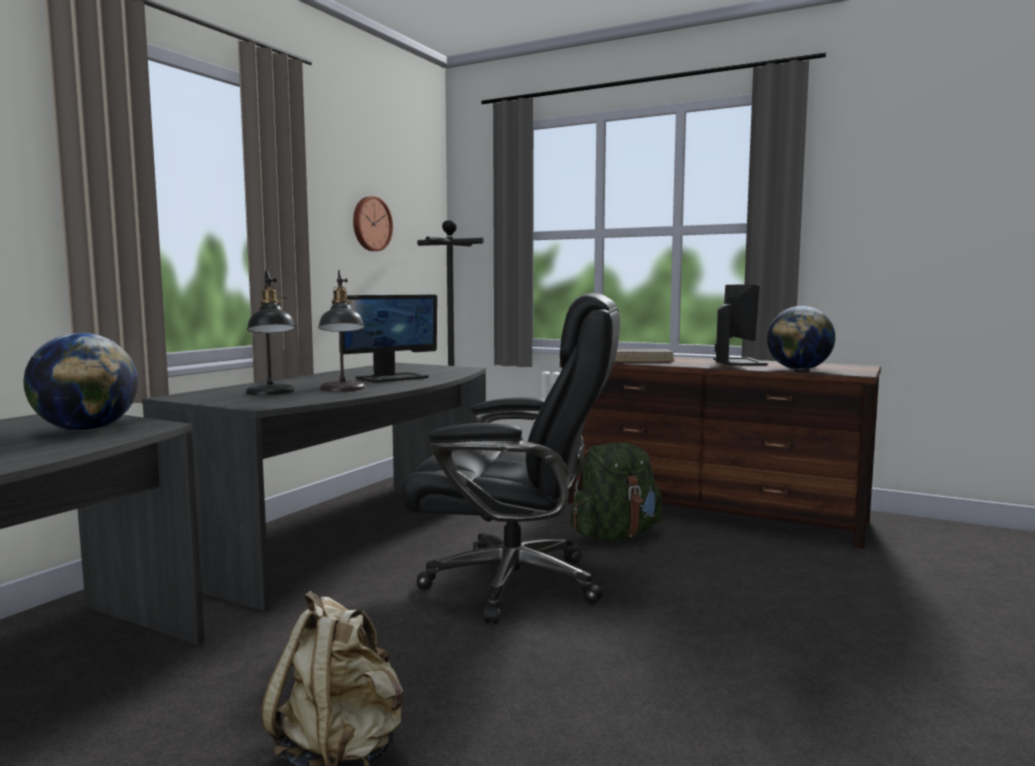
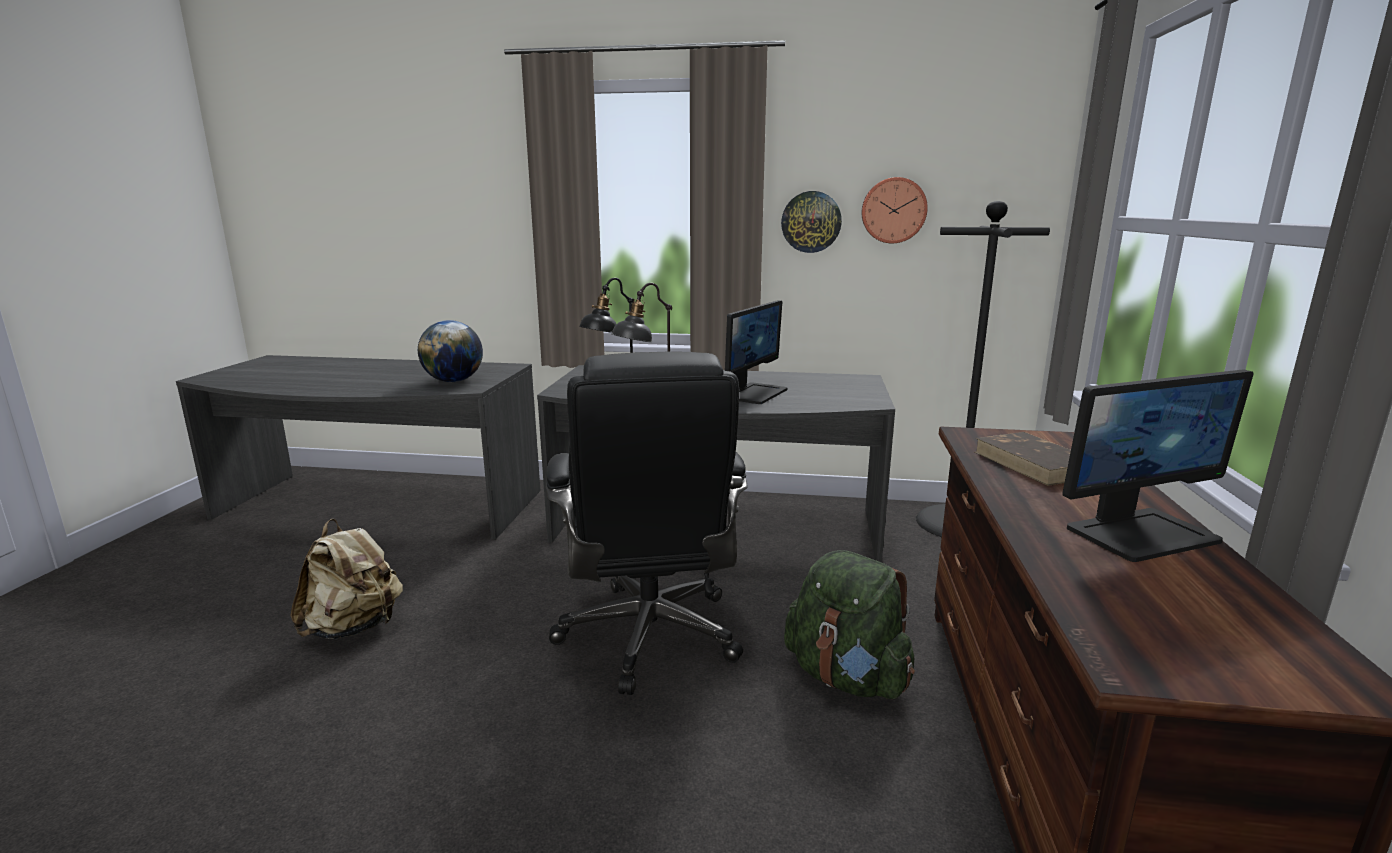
camera: 70 degrees right, 10 degrees up
monitor [339,295,437,383] -> monitor turned 90 degrees counterclockwise [725,300,787,404]
globe [767,306,835,370] -> none
none -> wall clock [781,191,842,253]

